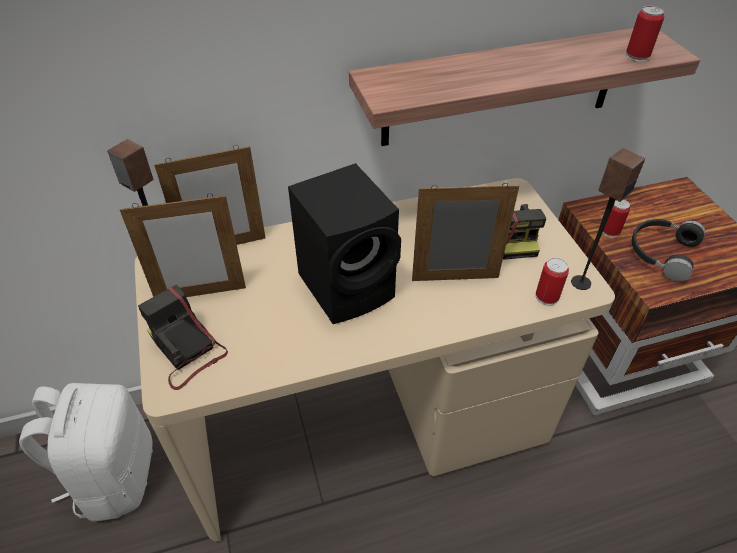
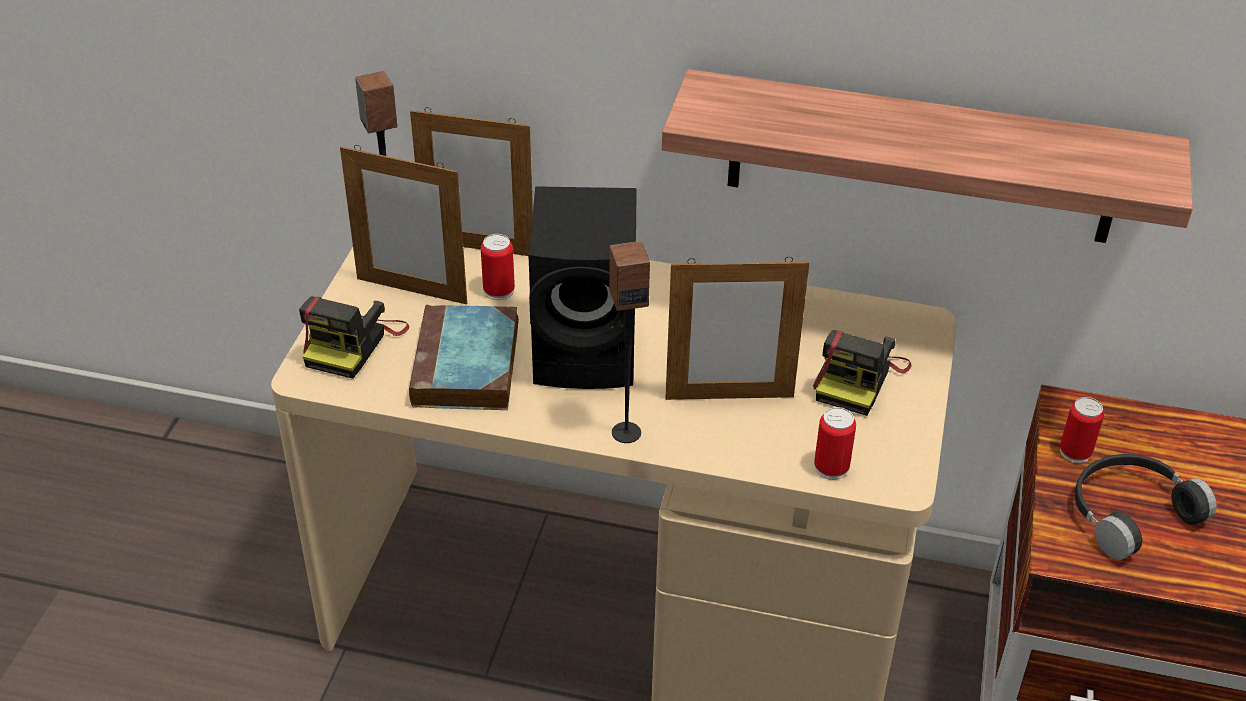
camera: 30 degrees right, 5 degrees down
white backpack [19,383,153,521] -> none
camera [138,284,228,390] -> camera turned 150 degrees counterclockwise [299,297,409,379]
picture frame [412,183,519,281] -> picture frame turned 150 degrees clockwise [665,257,809,400]
speaker [571,148,645,290] -> speaker moved to [609,241,650,443]
can [626,6,664,62] -> can moved to [481,234,515,300]
none -> book [409,305,519,410]

